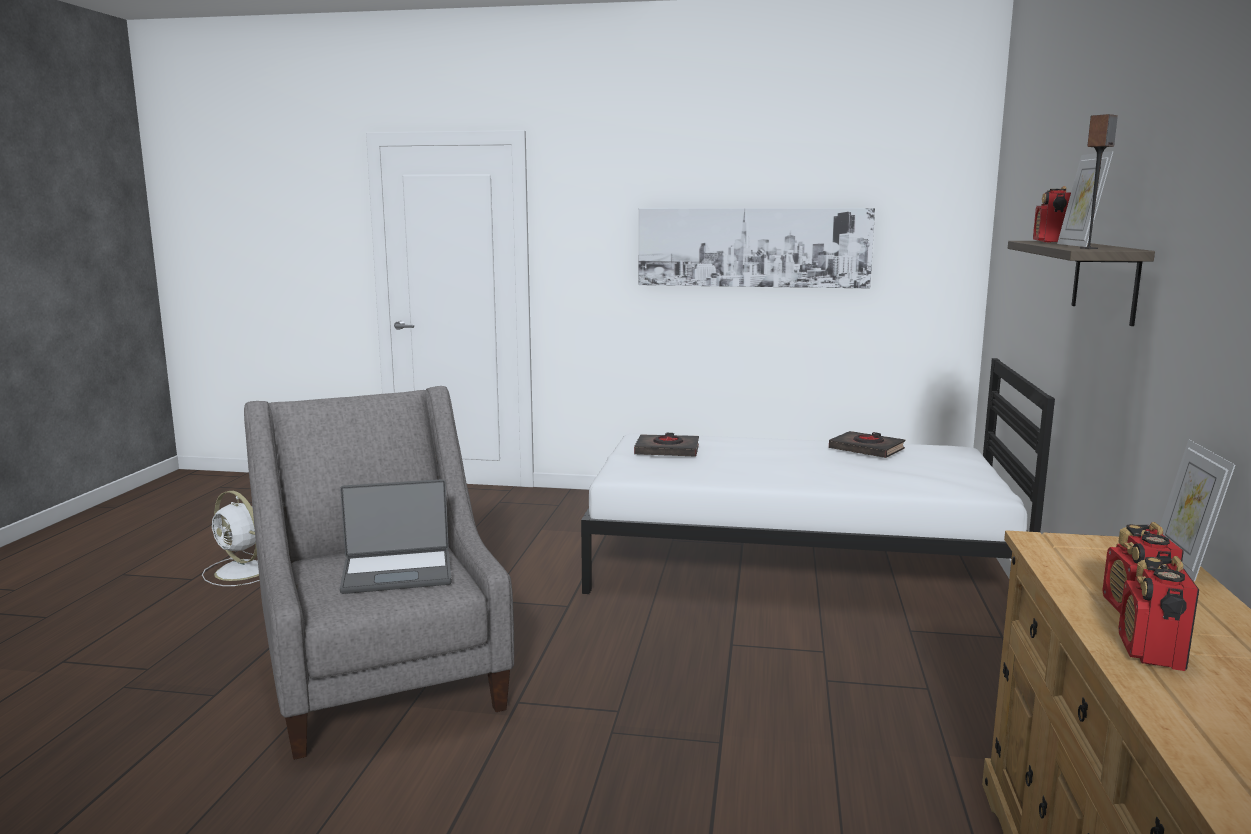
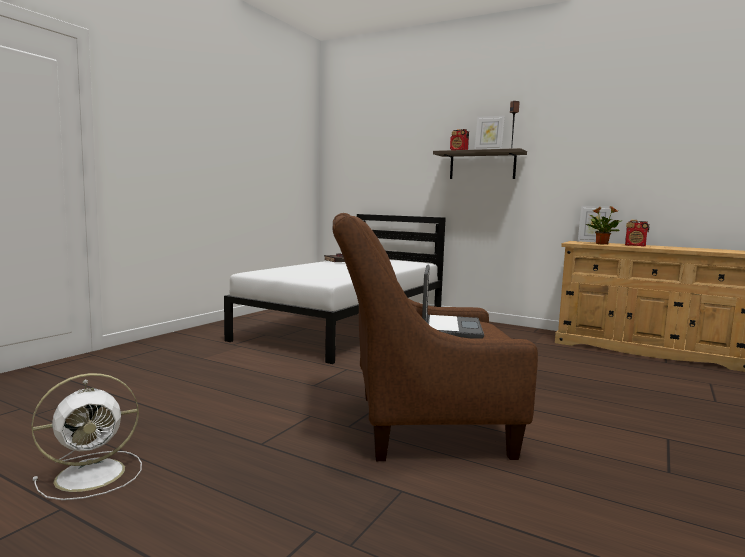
camera: 70 degrees left, 5 degrees down
grey armchair [244,386,514,760] -> brown armchair [333,213,538,461]
black book [634,433,699,457] -> none
picture [639,208,875,288] -> none
radio [1119,556,1199,671] -> none
none -> potted plant [586,206,621,245]

